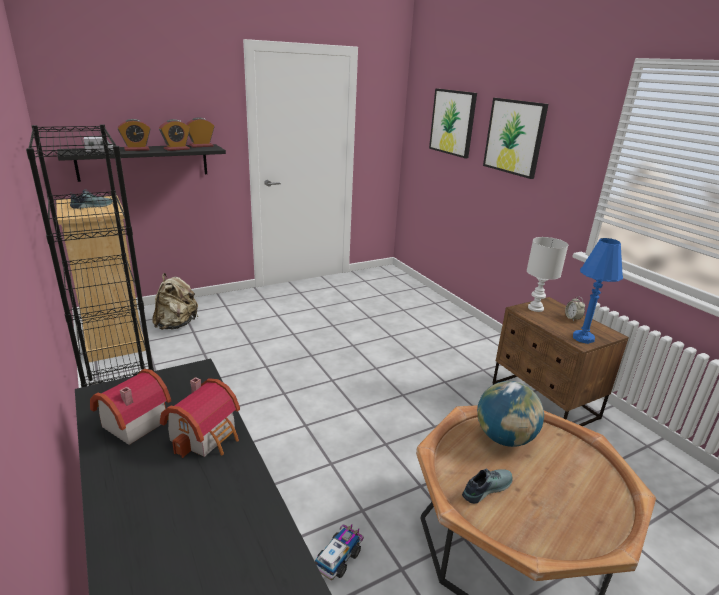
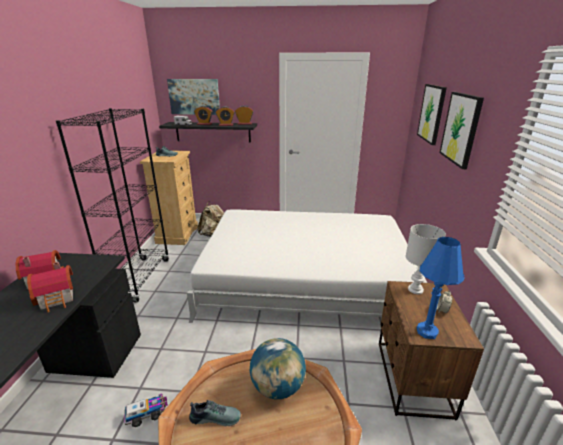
camera: 35 degrees right, 0 degrees up
none -> picture [167,79,220,115]
none -> white bed [187,209,427,323]

